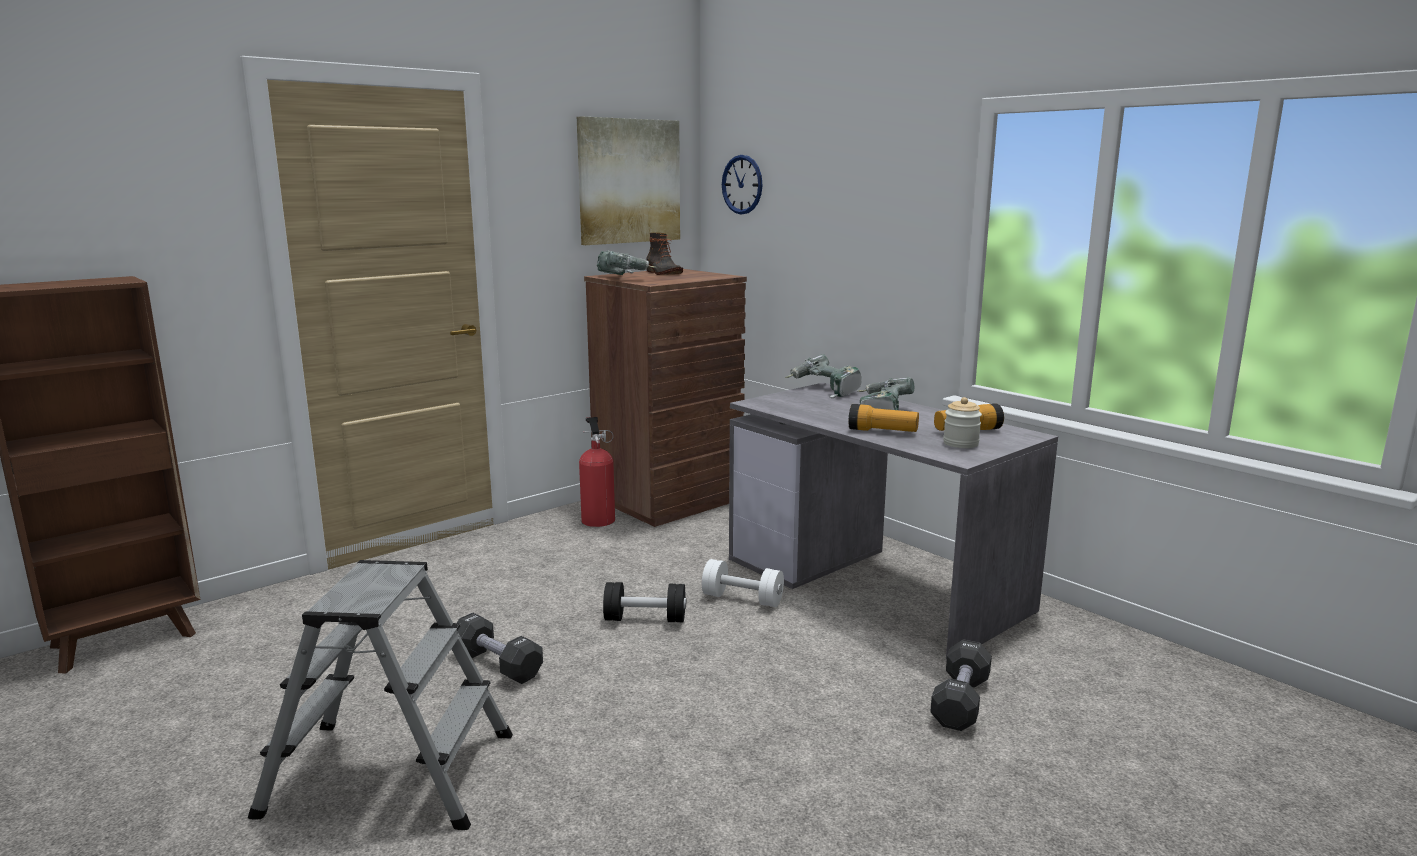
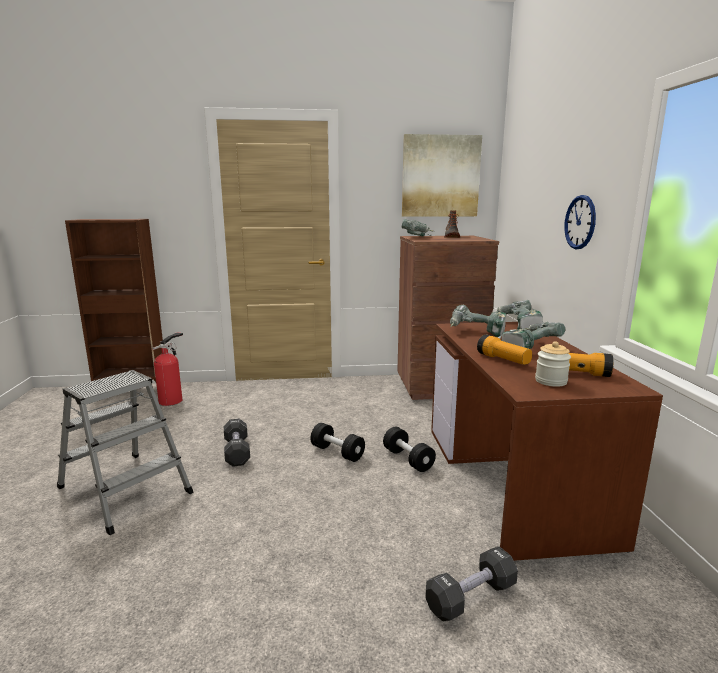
camera: 35 degrees right, 0 degrees up
fire extinguisher [579,417,615,527] -> fire extinguisher moved to [153,332,183,406]
white dumbbell [702,559,784,607] -> black dumbbell [383,427,436,472]
wall clock [722,155,763,214] -> wall clock moved to [564,195,596,249]
grey desk [729,383,1058,660] -> brown desk [431,322,663,561]
none -> power drill [450,305,506,339]

